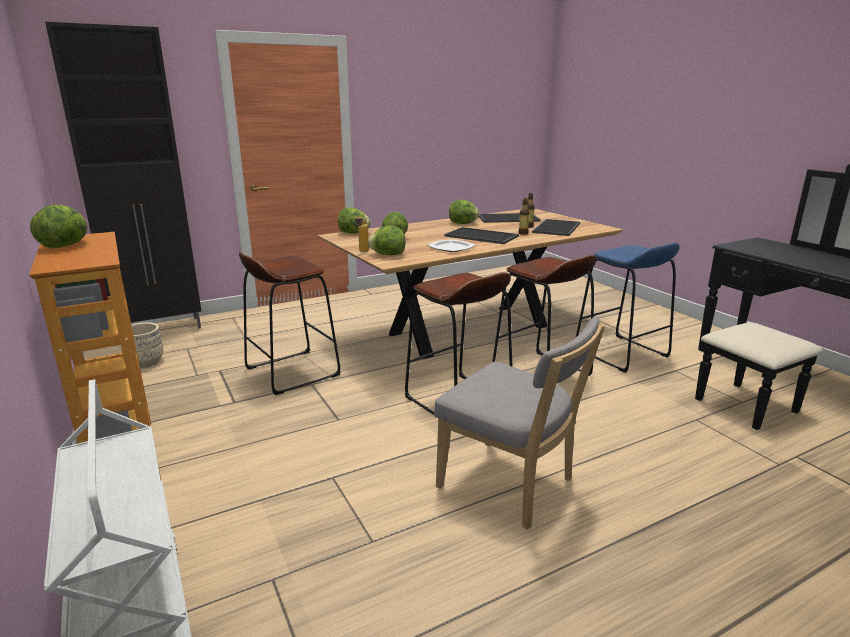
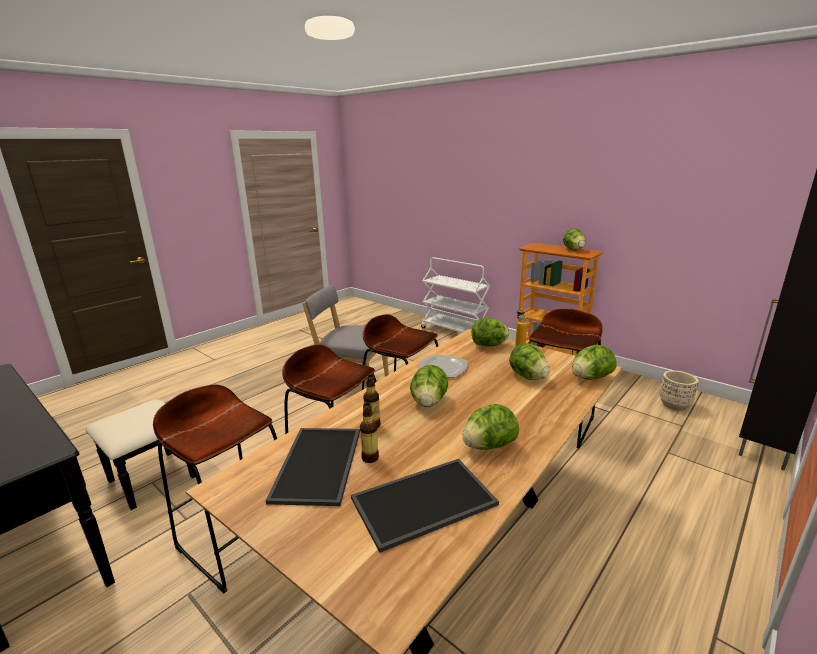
camera: 160 degrees right, 0 degrees up
tray [445,227,519,244] -> lettuce [410,365,448,407]
blue stool [576,243,680,373] -> brown stool [153,384,277,593]

